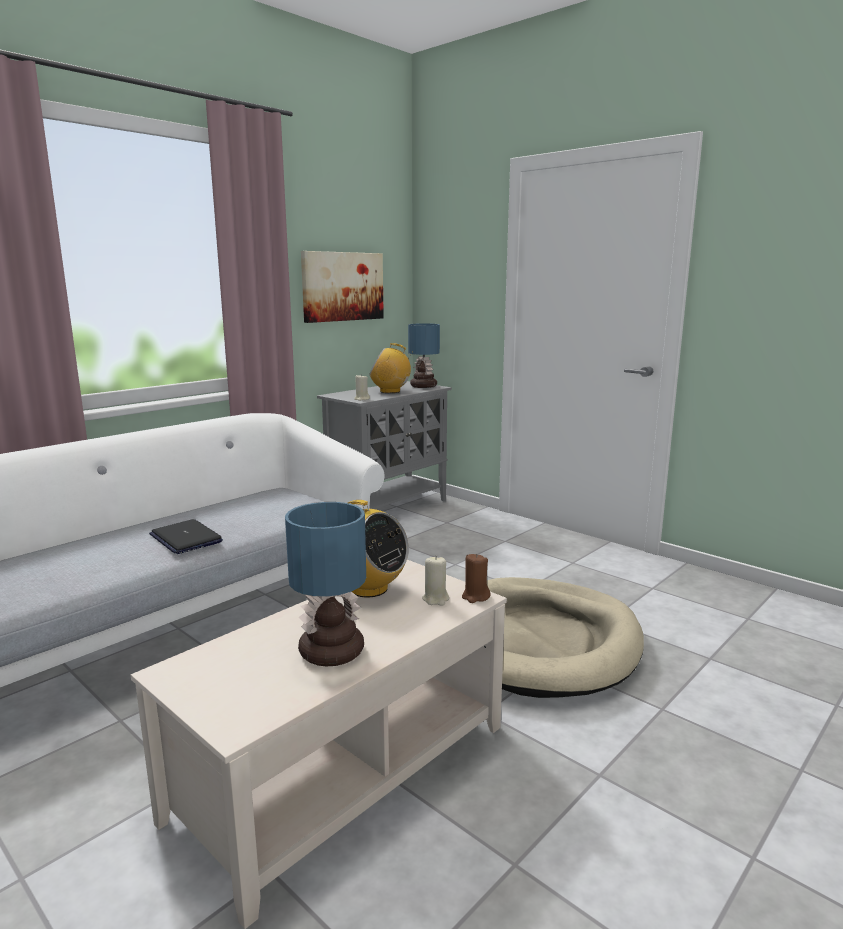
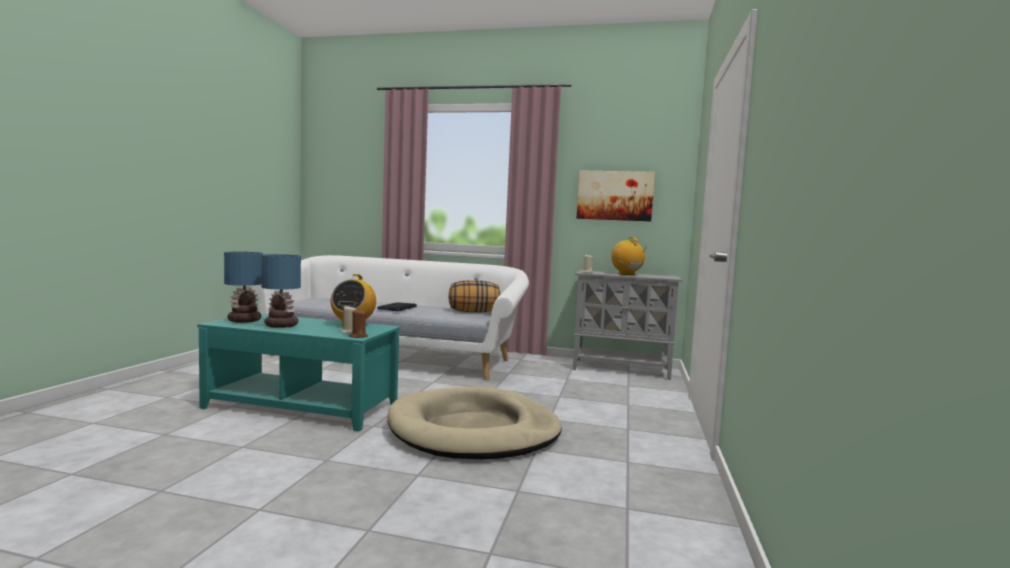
camera: 60 degrees right, 10 degrees down
beige coffee table [131,560,507,929] -> turquoise coffee table [197,314,401,431]
table lamp [408,323,440,388] -> table lamp moved to [224,252,263,323]
none -> pillow [448,280,500,312]

